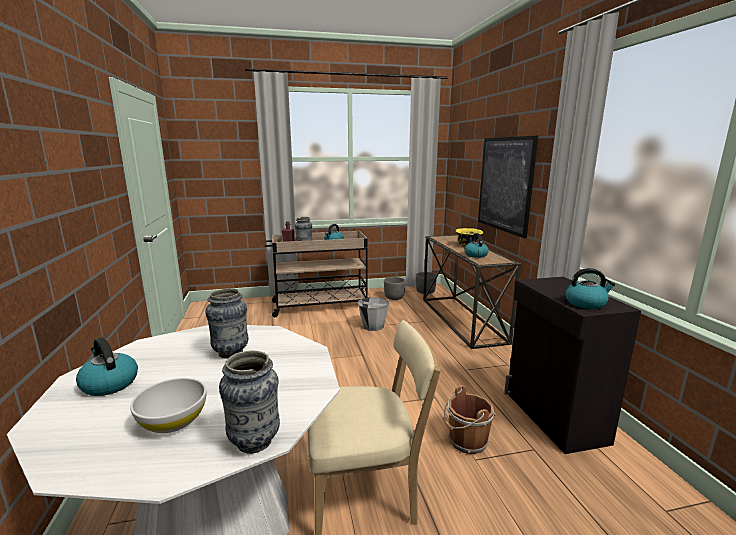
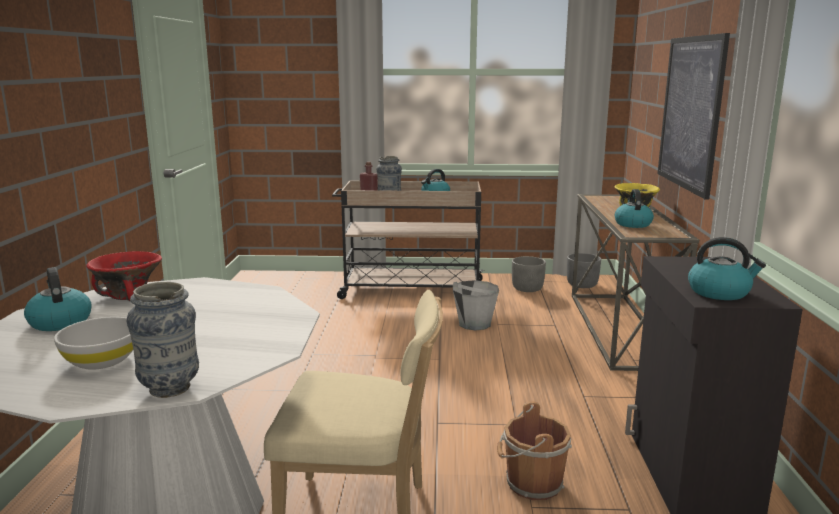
camera: 15 degrees right, 0 degrees up
vase [205,288,248,358] -> none
none -> red bowl [86,251,162,301]

